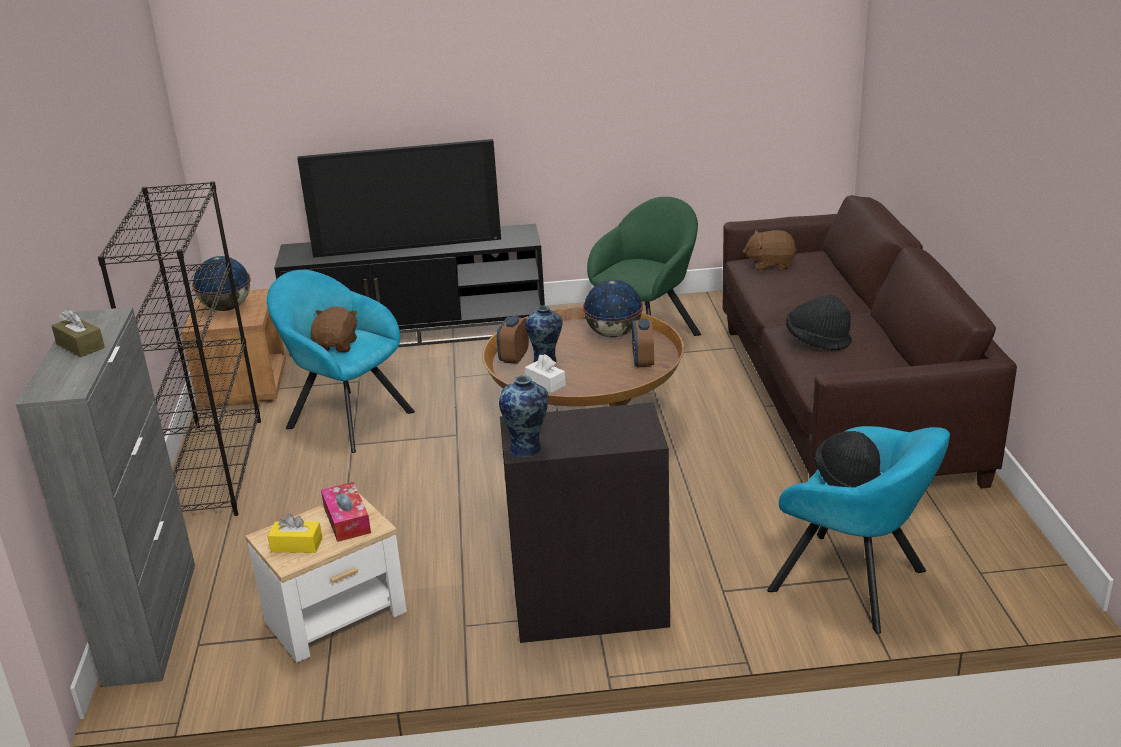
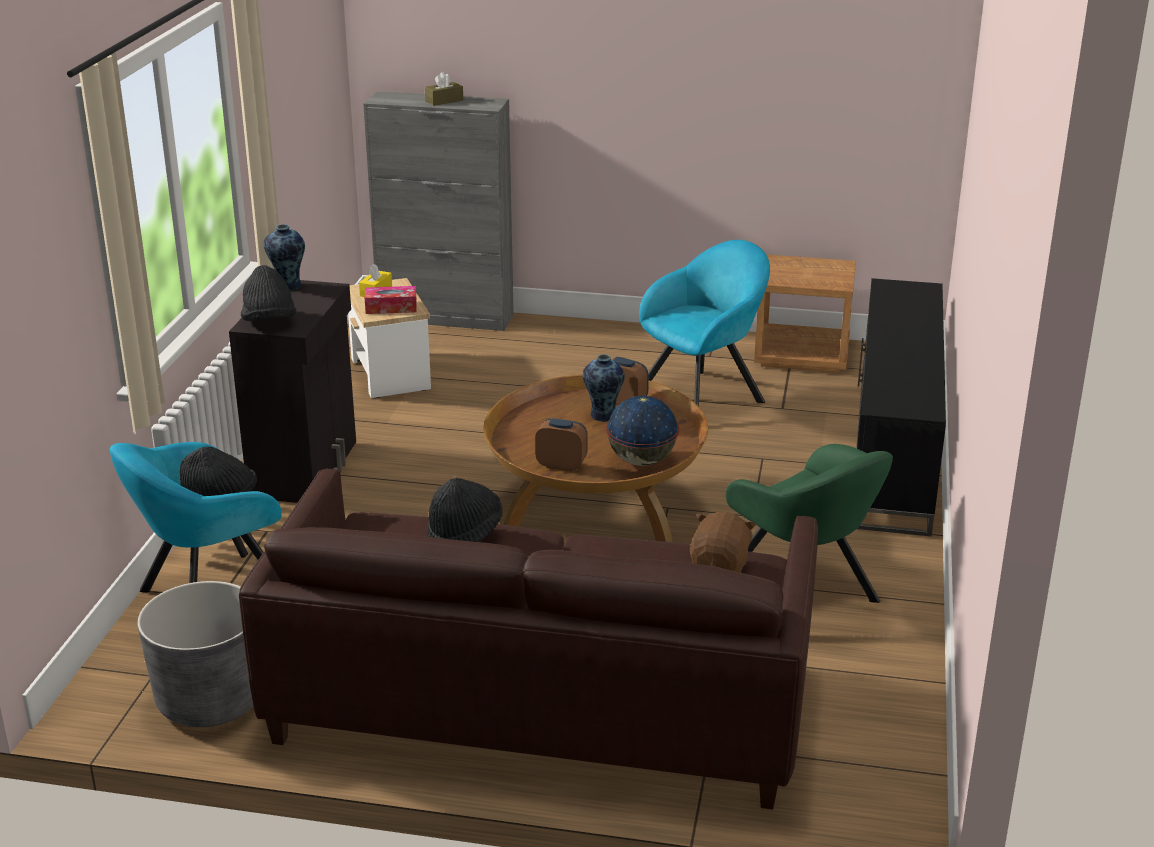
camera: 105 degrees right, 0 degrees up
black bookcase [98,181,261,516] -> none
globe [192,256,251,311] -> none
television [297,139,501,258] -> none
brown plush toy [311,306,358,352] -> none
white tissue box [525,354,566,393] -> none
none -> grey planter [137,581,254,727]
none -> black hat [241,265,296,321]

